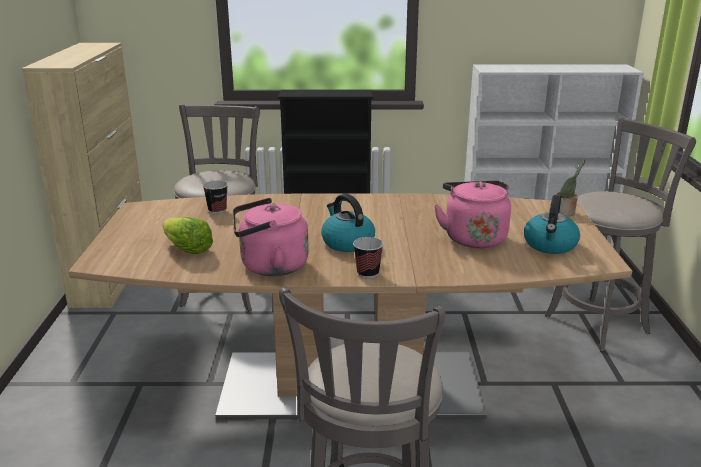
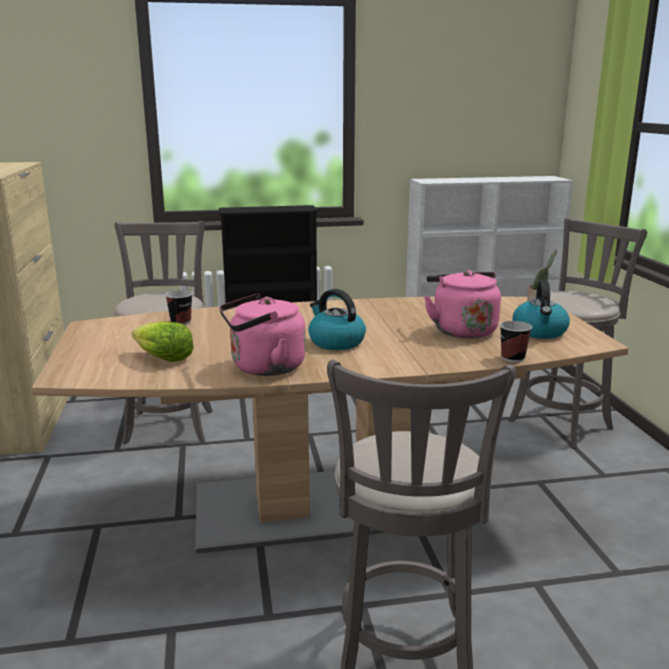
camera: 10 degrees left, 5 degrees down
cup [353,237,384,278] -> cup moved to [500,321,532,363]

